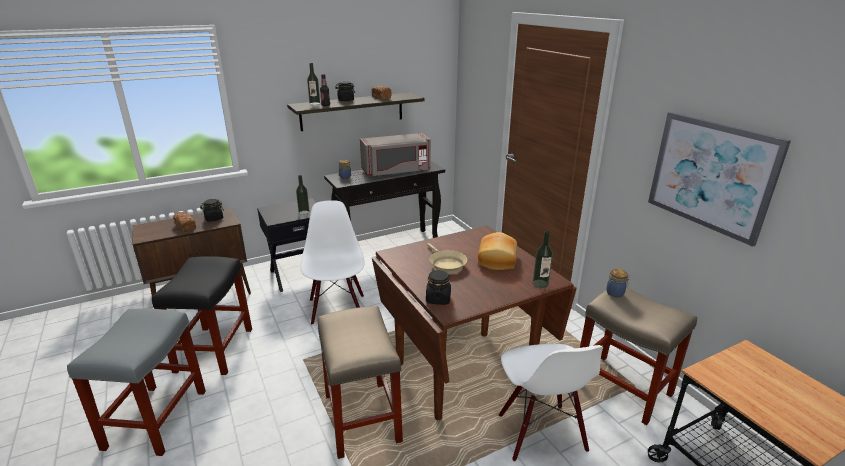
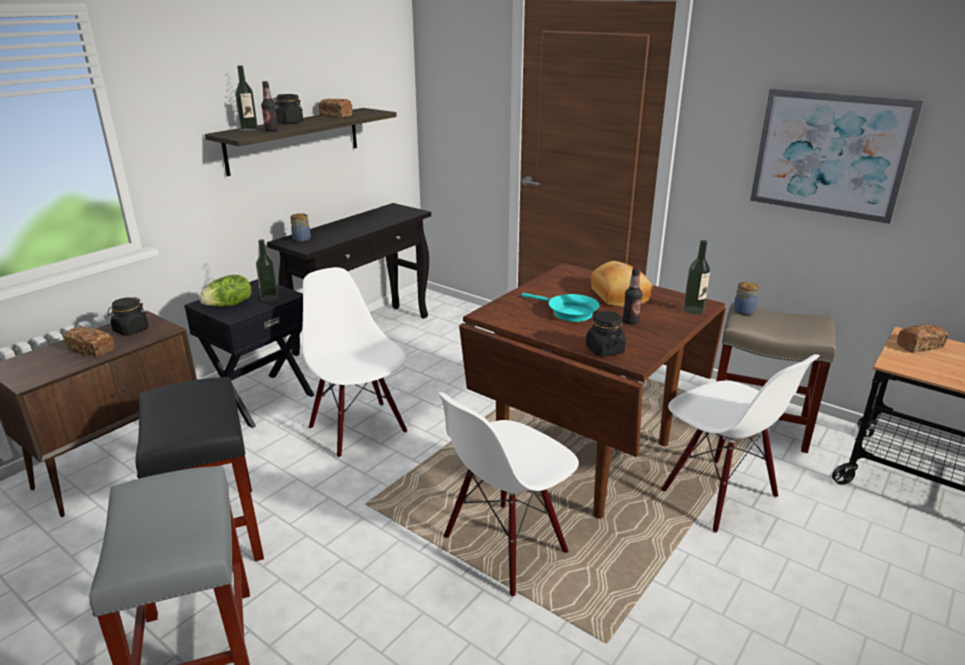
camera: 25 degrees left, 0 degrees up
beige stool [318,306,403,459] -> white chair [438,392,579,597]
grey microwave [360,133,431,176] -> none
beige frying pan [427,243,467,273] -> turquoise frying pan [522,293,600,322]
none -> lettuce [199,275,251,307]
none -> bottle [623,267,642,324]
none -> bread [897,325,948,353]

